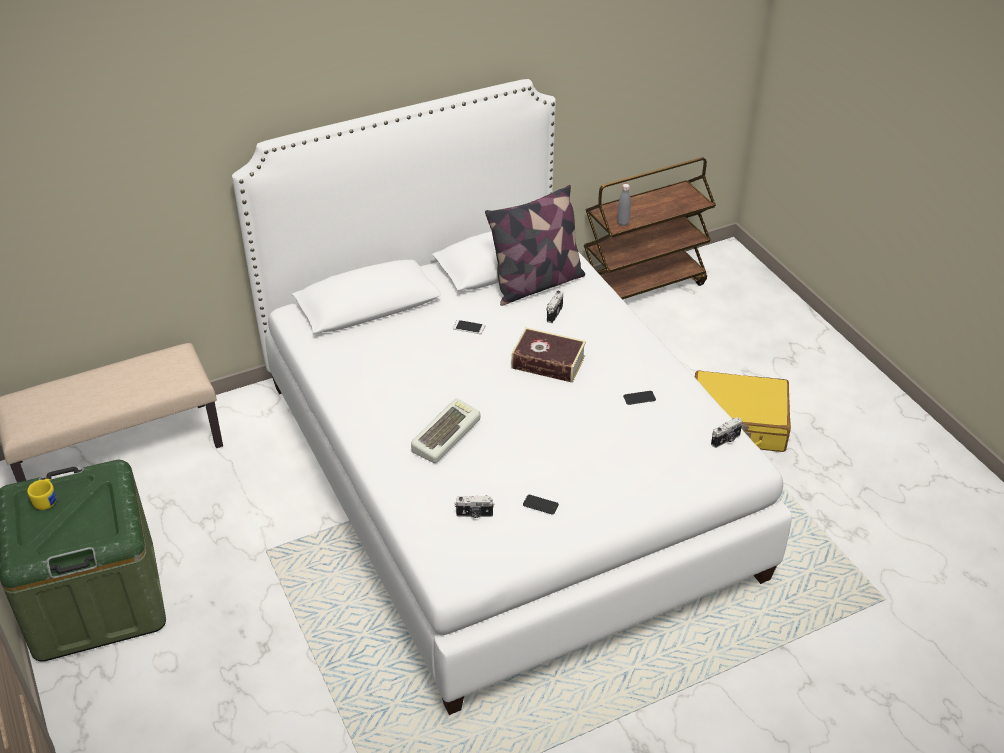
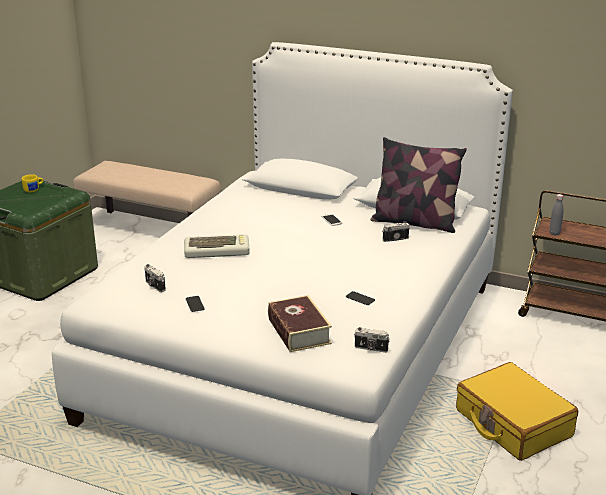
camera: 50 degrees right, 15 degrees down
book [511,327,586,383] -> book moved to [268,295,332,352]

